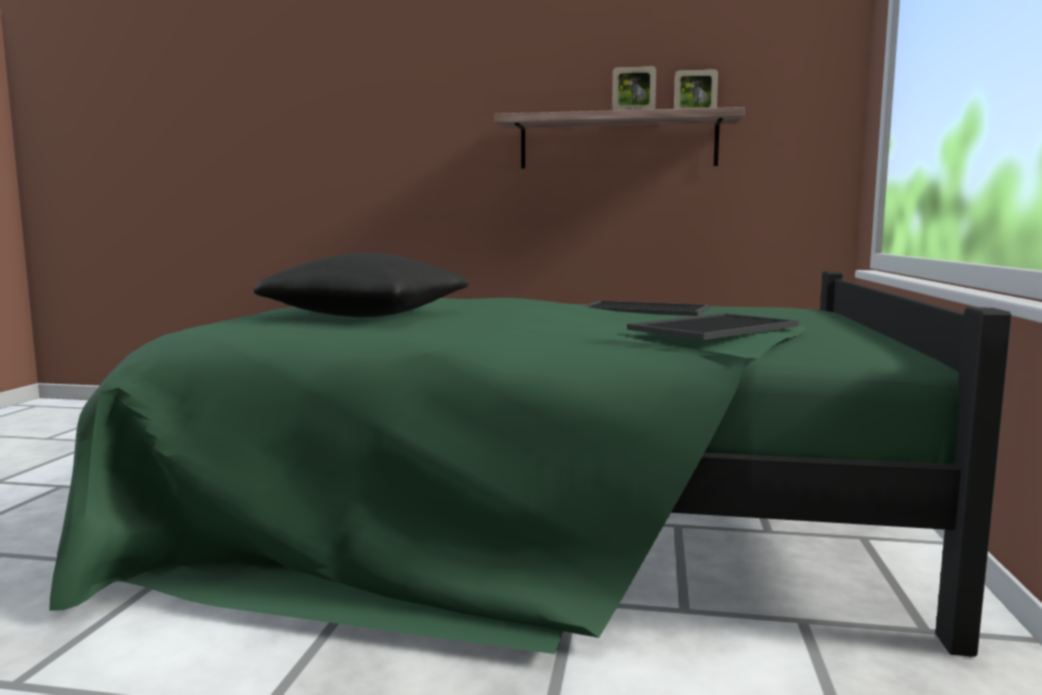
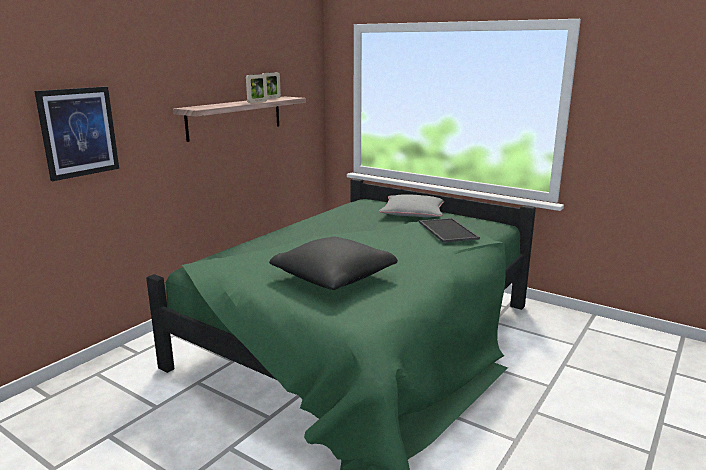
camera: 65 degrees left, 10 degrees up
tray [583,301,709,316] -> none
none -> picture [34,86,119,181]
none -> grey pillow [379,194,444,217]

